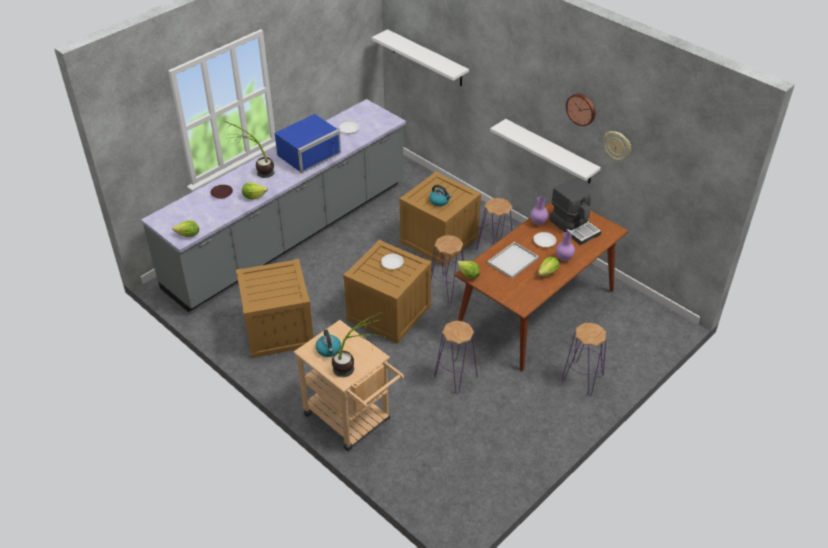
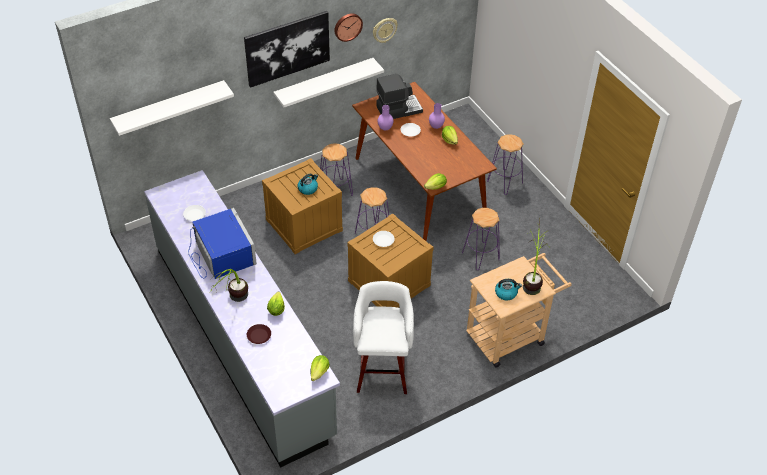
camera: 75 degrees left, 5 degrees up
crate [236,259,313,358] -> white stool [353,281,414,394]
white tray [487,242,539,279] -> none
none -> picture [244,11,330,88]

